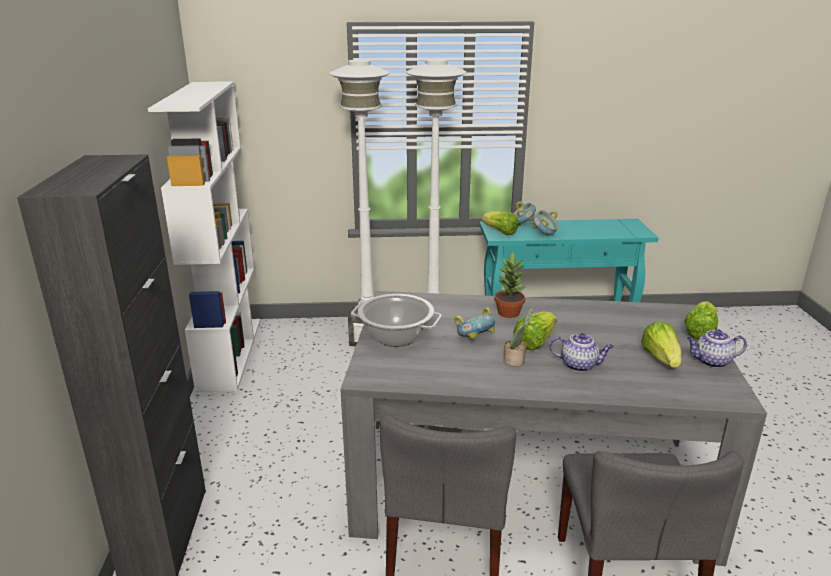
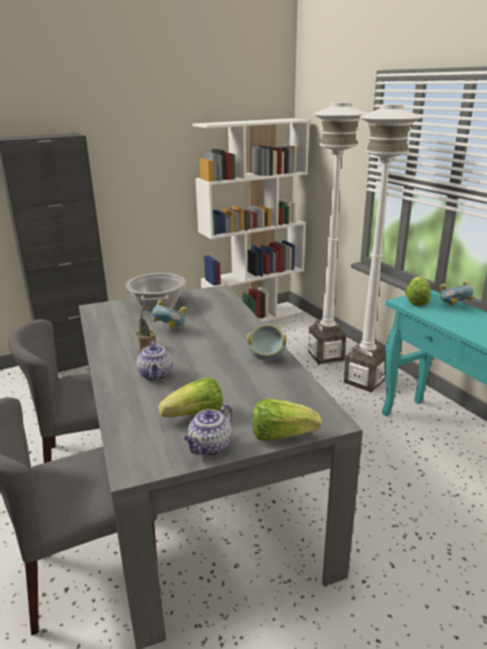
camera: 65 degrees right, 0 degrees up
potted plant [494,253,526,318] -> none
lettuce [513,311,557,350] -> none
bowl [533,210,558,236] -> bowl moved to [247,324,287,361]
teapot [687,329,747,368] -> teapot turned 120 degrees counterclockwise [184,404,232,456]

